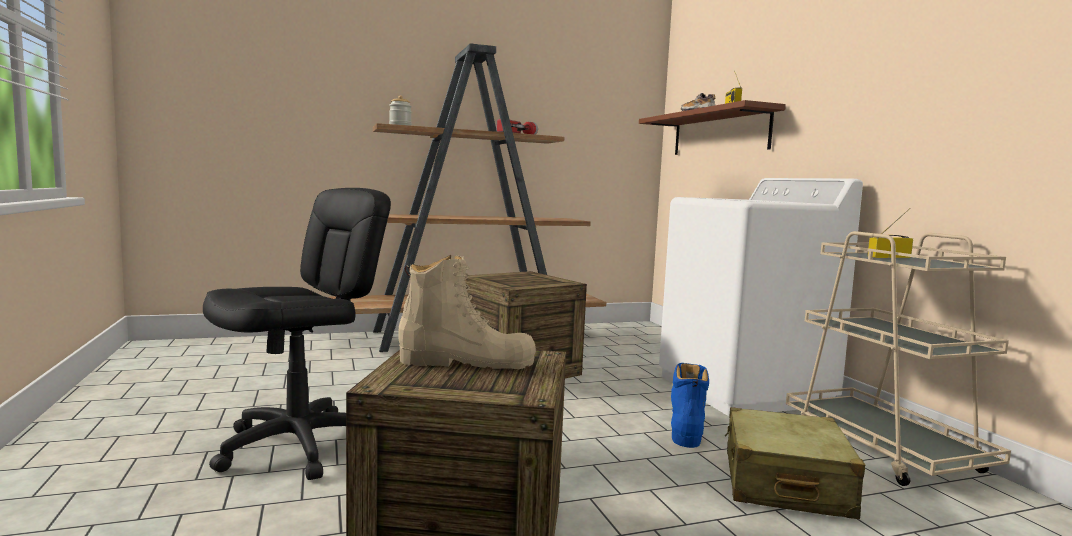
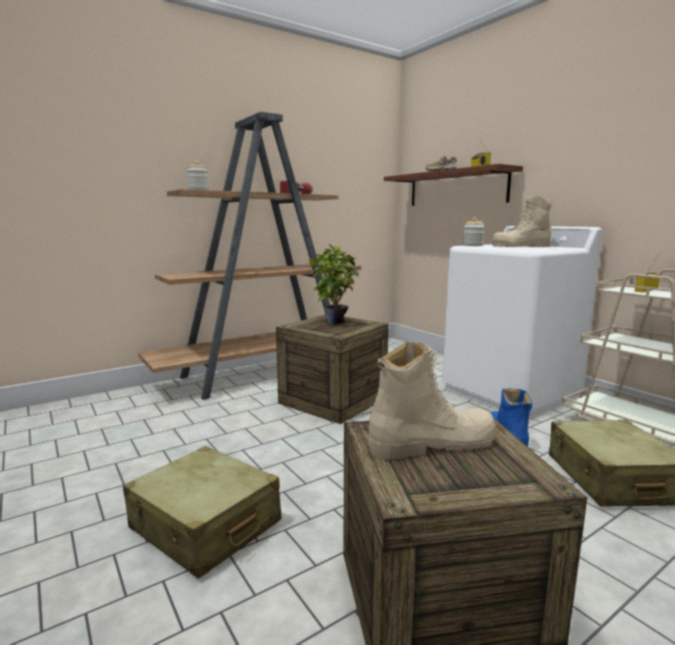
camera: 15 degrees left, 5 degrees up
black office chair [203,188,391,480] -> beige suitcase [123,446,282,579]
none -> potted plant [308,244,359,324]
none -> jar [462,218,484,246]
none -> beige boot [492,196,552,247]

